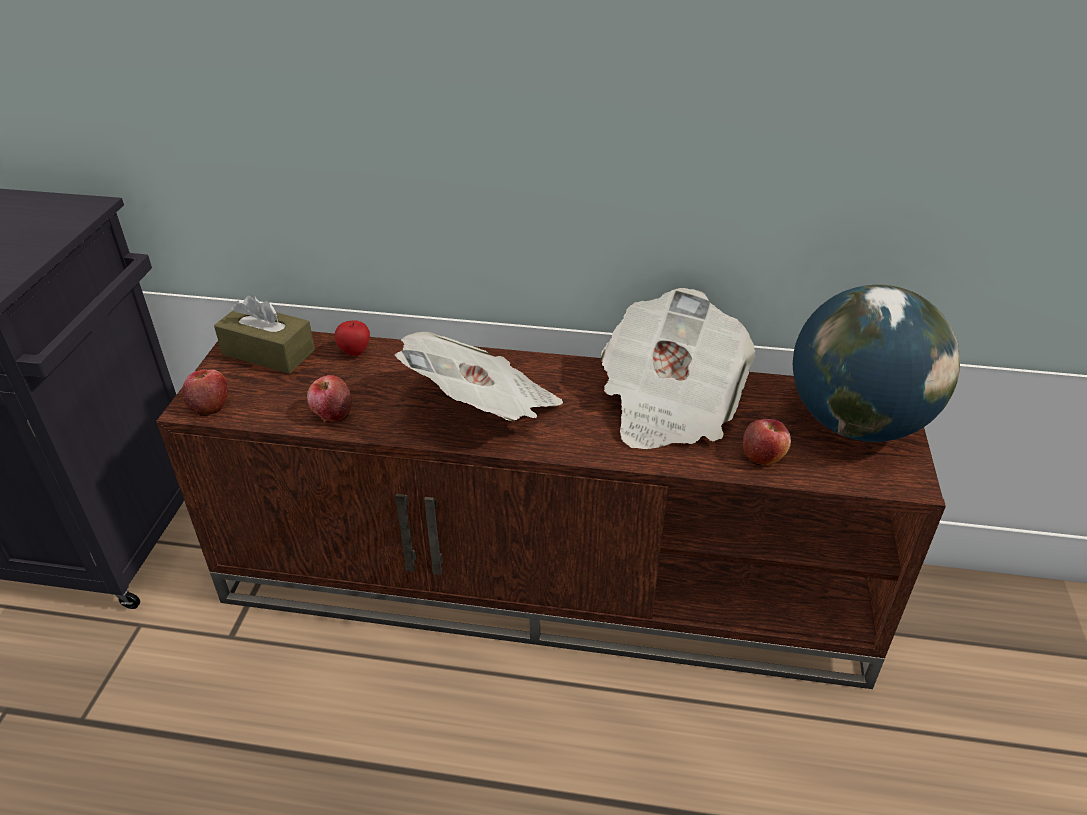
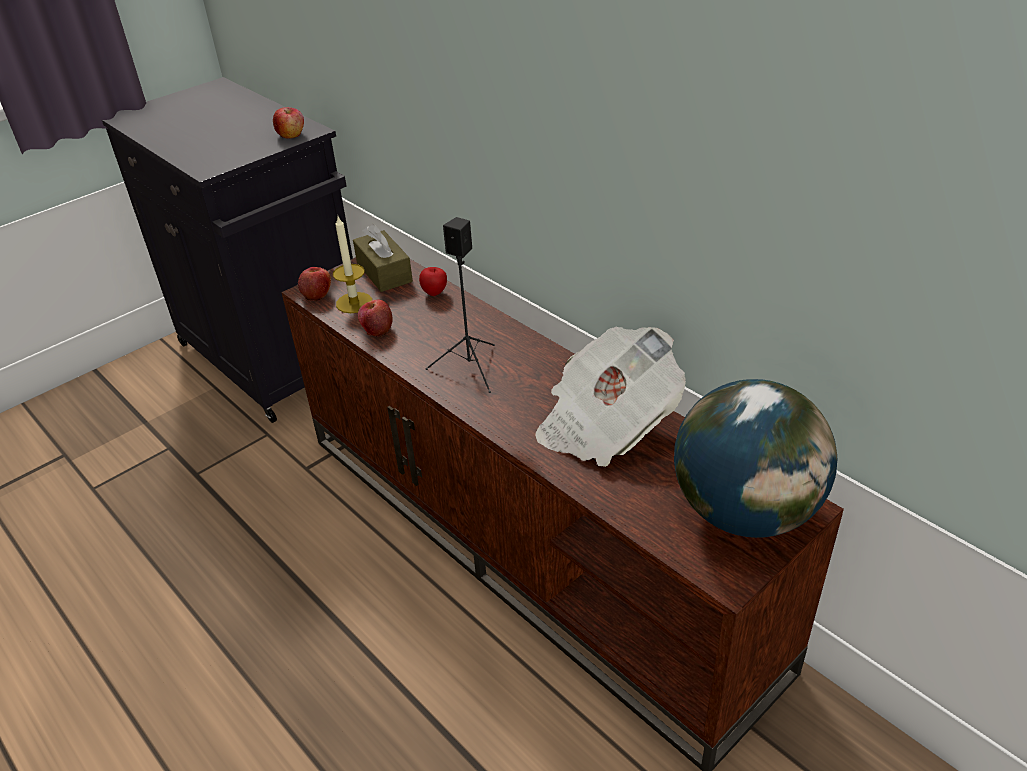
camera: 40 degrees right, 0 degrees up
newspaper [395,332,563,421] -> black speaker [425,217,495,393]
apple [743,419,791,465] -> apple moved to [273,107,304,139]
none -> candle [333,216,372,313]

